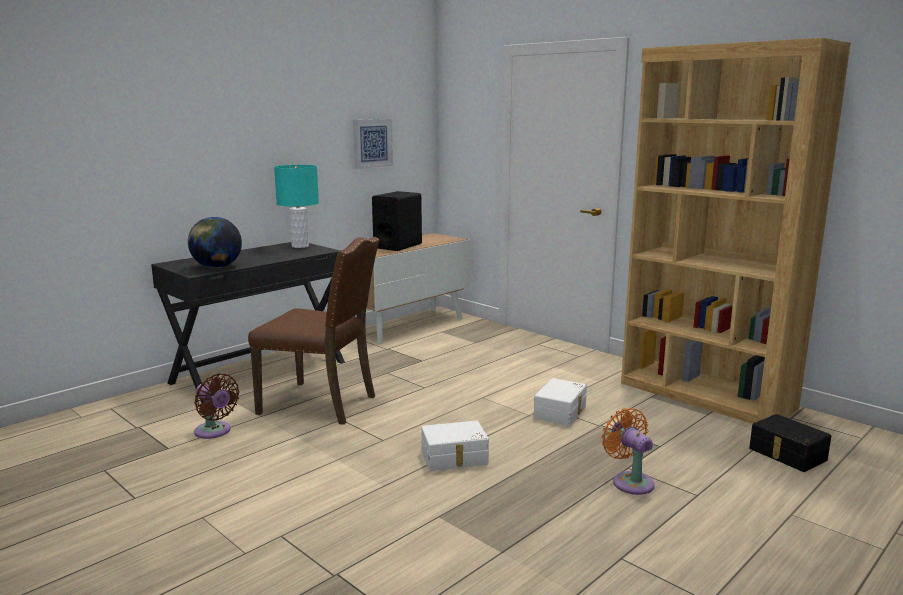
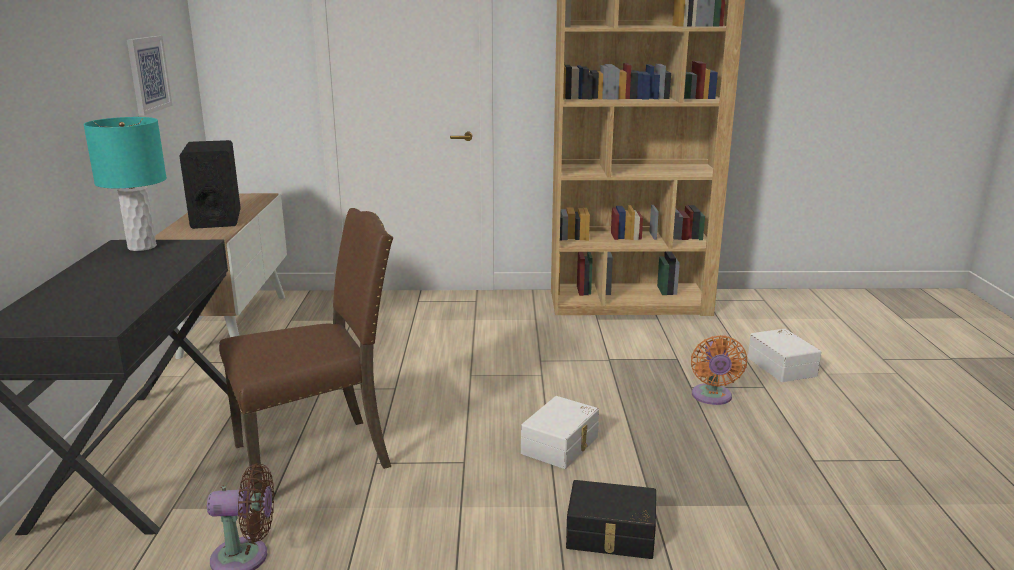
camera: 45 degrees left, 5 degrees up
globe [188,217,242,268] -> none
white storage box [534,378,587,426] -> white storage box moved to [748,329,821,382]
orange fan [602,408,655,495] -> orange fan turned 105 degrees counterclockwise [691,335,747,405]
black storage box [749,414,831,472] -> black storage box moved to [566,480,656,559]

